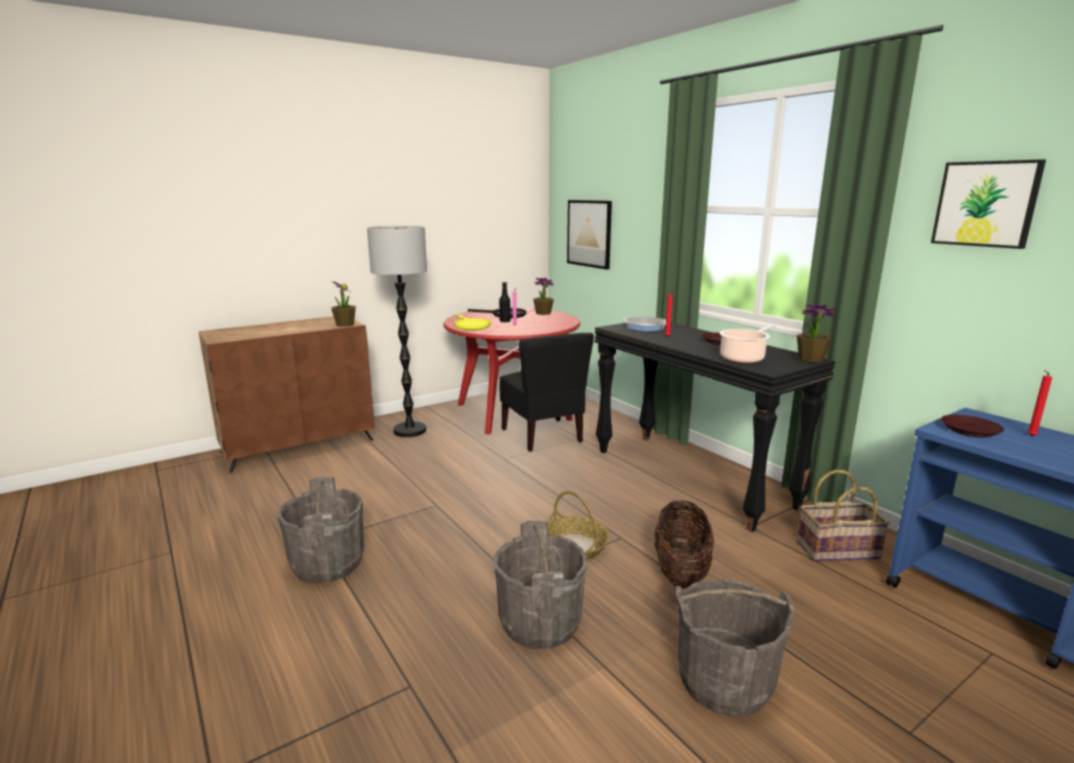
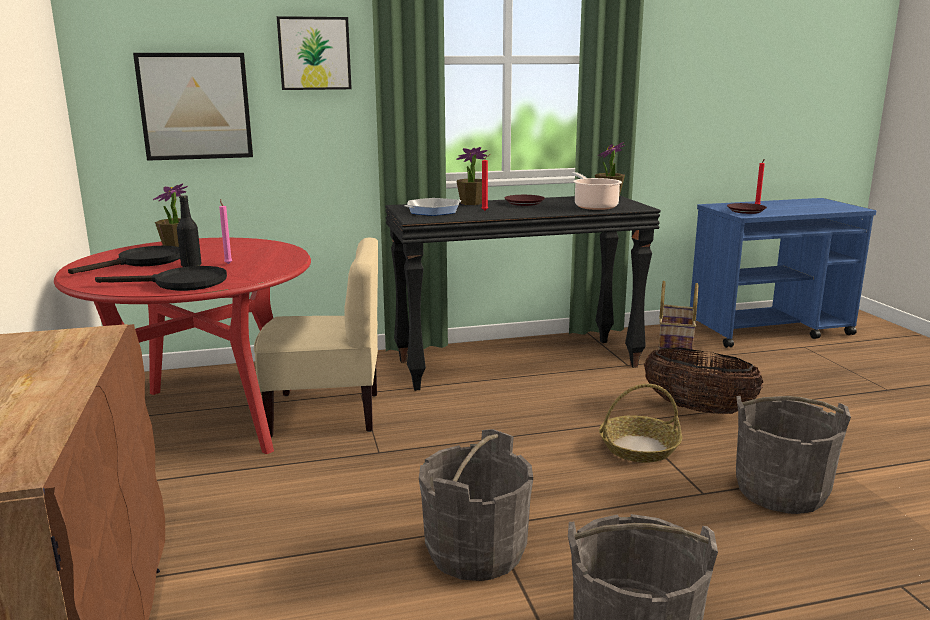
camera: 70 degrees left, 0 degrees up
potted plant [331,281,356,327] -> potted plant moved to [456,147,488,205]
floor lamp [367,226,427,437] -> none
yellow frying pan [454,314,491,330] -> black frying pan [95,266,227,291]
black chair [499,333,594,452] -> beige chair [254,238,378,437]
grey bucket [676,579,795,717] -> grey bucket moved to [419,429,533,581]
picture [931,159,1046,249] -> picture moved to [277,16,352,90]

